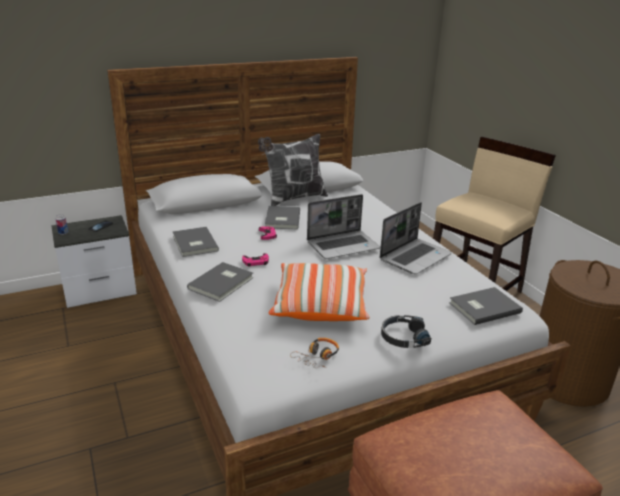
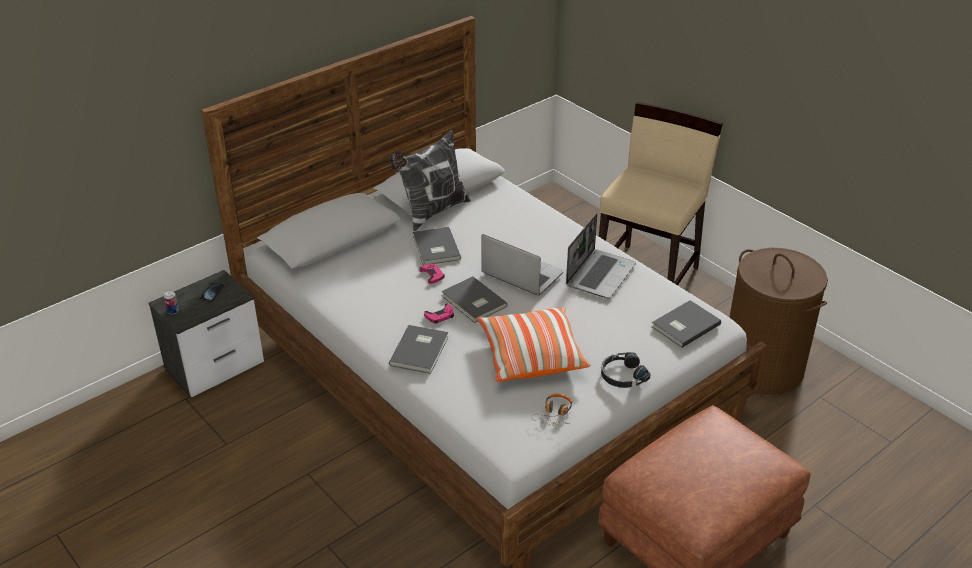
camera: 15 degrees left, 10 degrees up
grey book [172,227,219,257] -> grey book moved to [441,276,507,323]
laptop [307,194,380,259] -> laptop turned 105 degrees counterclockwise [482,234,563,295]

